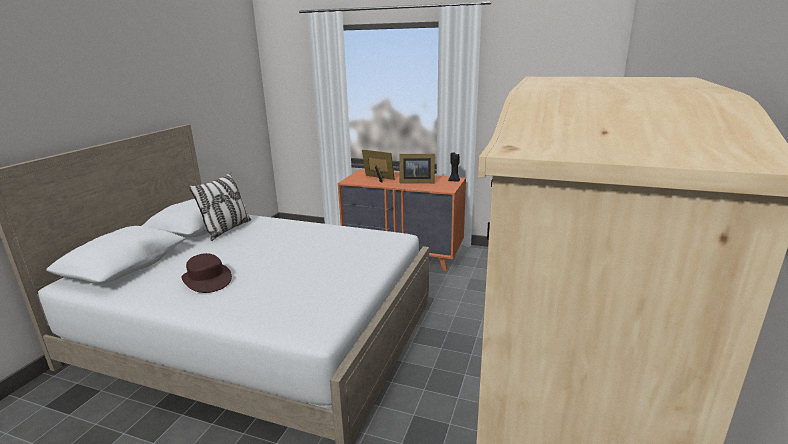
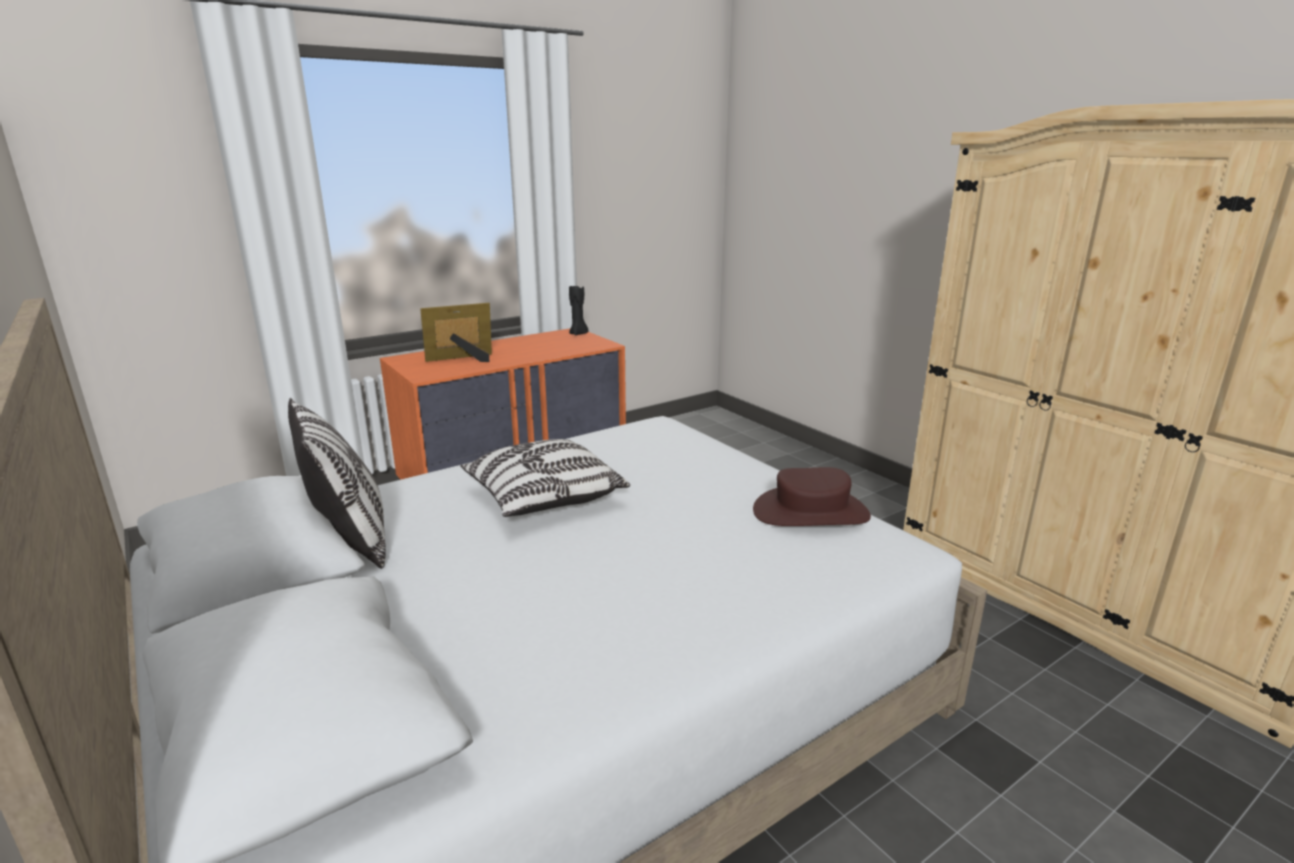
camera: 55 degrees left, 0 degrees up
brown hat [182,253,232,293] -> brown hat moved to [753,467,871,526]
picture frame [399,154,435,183] -> none
none -> pillow [460,439,630,517]

